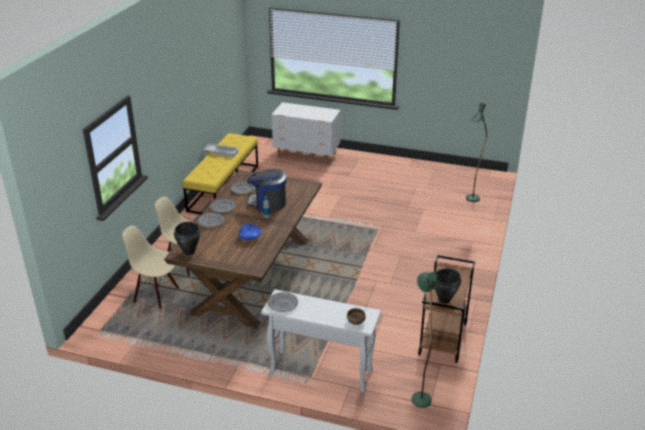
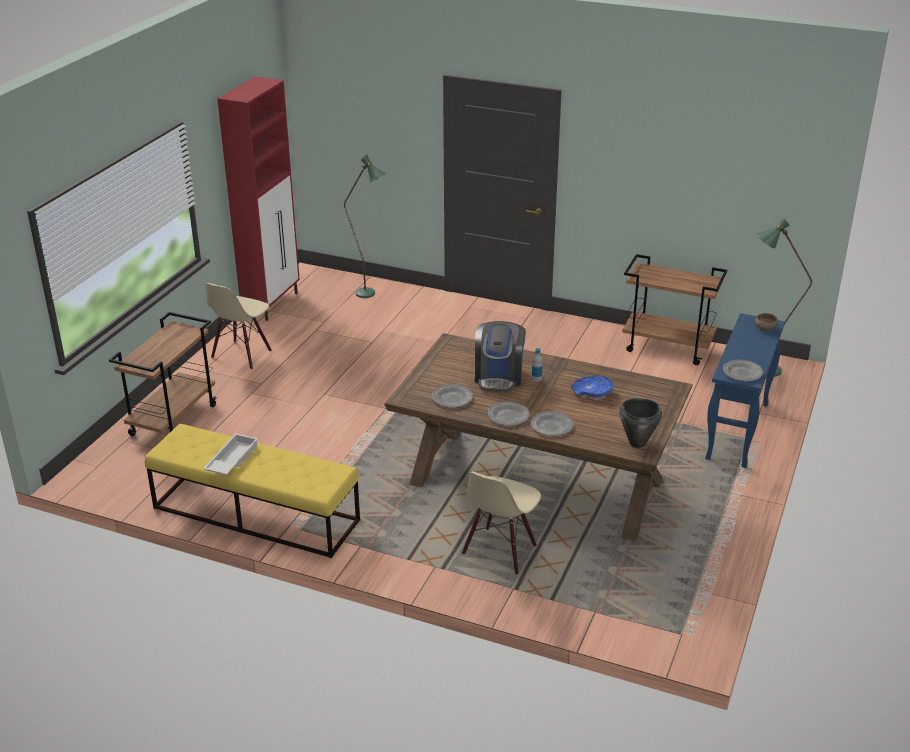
camera: 85 degrees left, 0 degrees up
beige chair [122,225,179,309] -> beige chair moved to [205,283,272,370]
white console table [261,289,381,392] -> blue console table [705,313,785,468]
white dresser [271,102,341,165] -> brown cart [109,312,216,436]
black cooking pot [434,268,461,304] -> none
none -> red cabinet [217,76,300,321]

